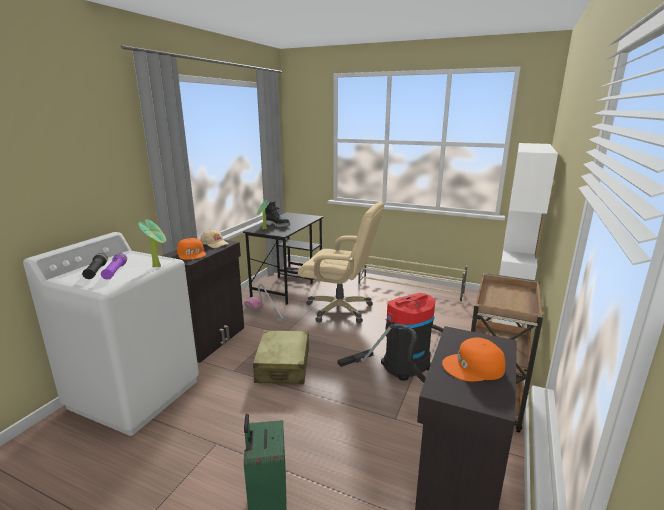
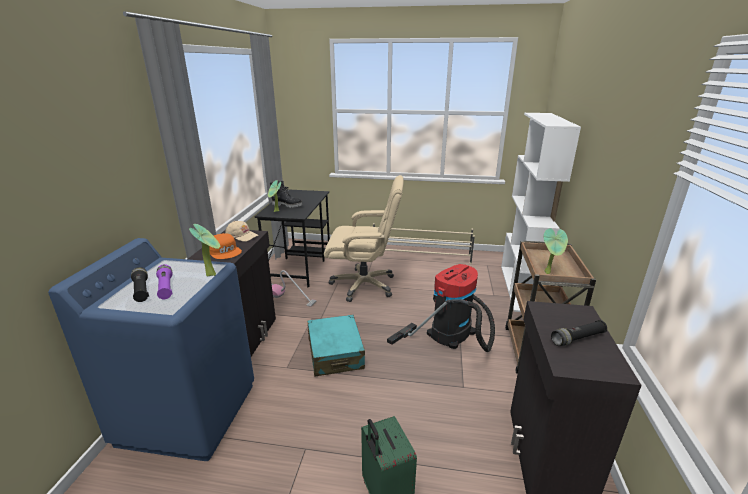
camera: 15 degrees left, 5 degrees up
white washing machine [23,232,199,436] -> blue washing machine [48,238,254,461]
beige suitcase [253,330,309,384] -> turquoise suitcase [307,315,365,377]
orange cap [442,337,505,381] -> black flashlight [551,320,607,346]
none -> potted plant [544,228,568,274]

